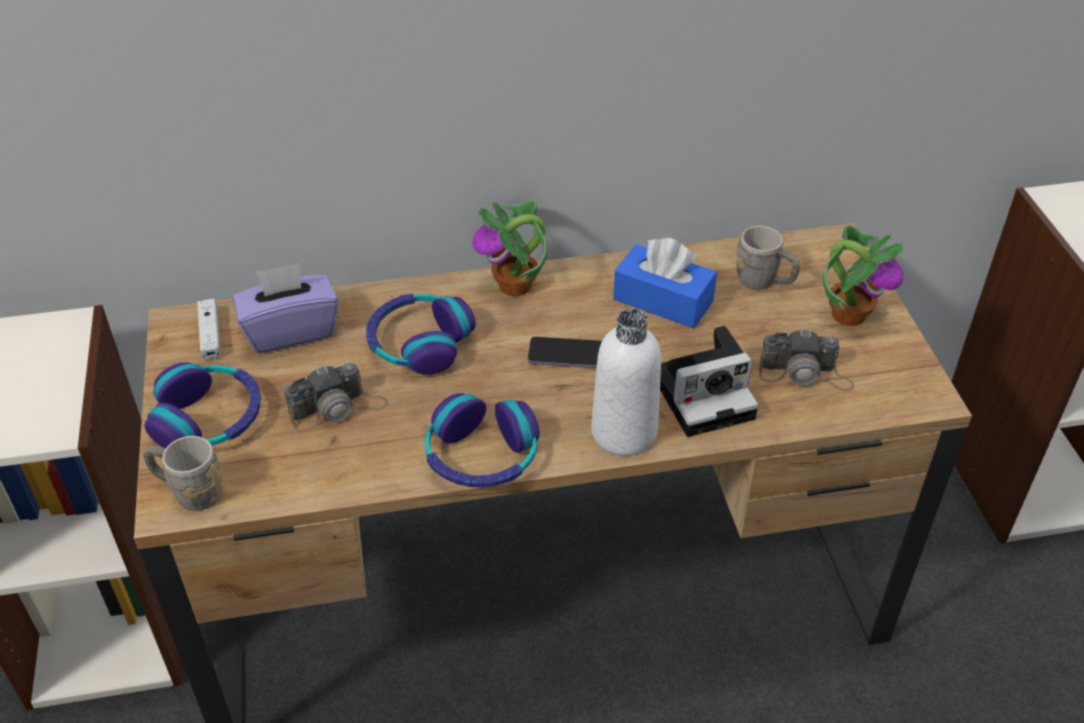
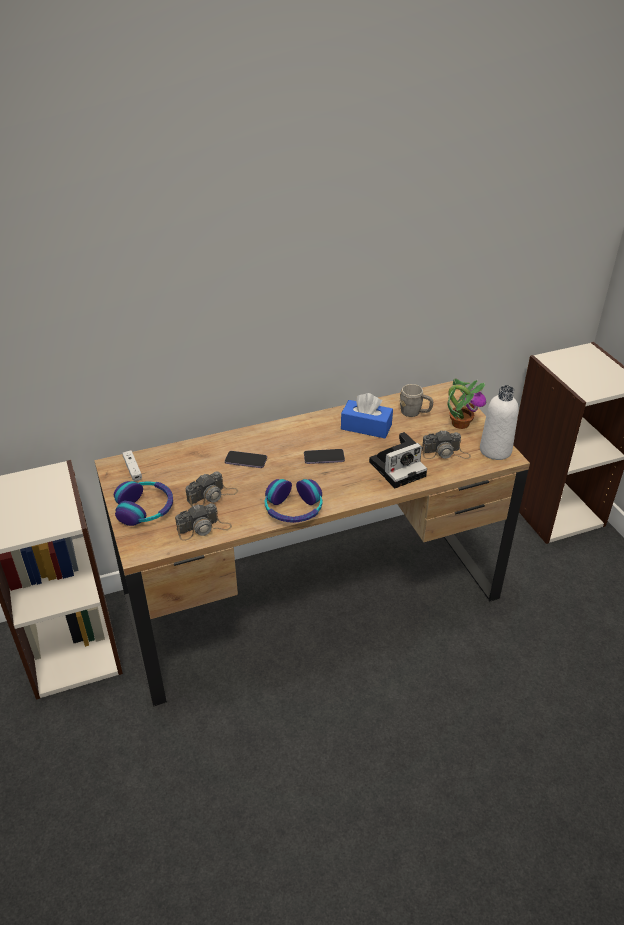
camera: 10 degrees left, 5 degrees down
grey mug [143,436,223,511] -> none
purple tissue box [233,264,338,353] -> none
headphones [366,294,476,375] -> phone [225,451,267,468]
potted plant [472,200,547,296] -> none
white bottle [591,309,661,456] -> white bottle moved to [480,385,519,460]
none -> camera [175,503,232,541]

